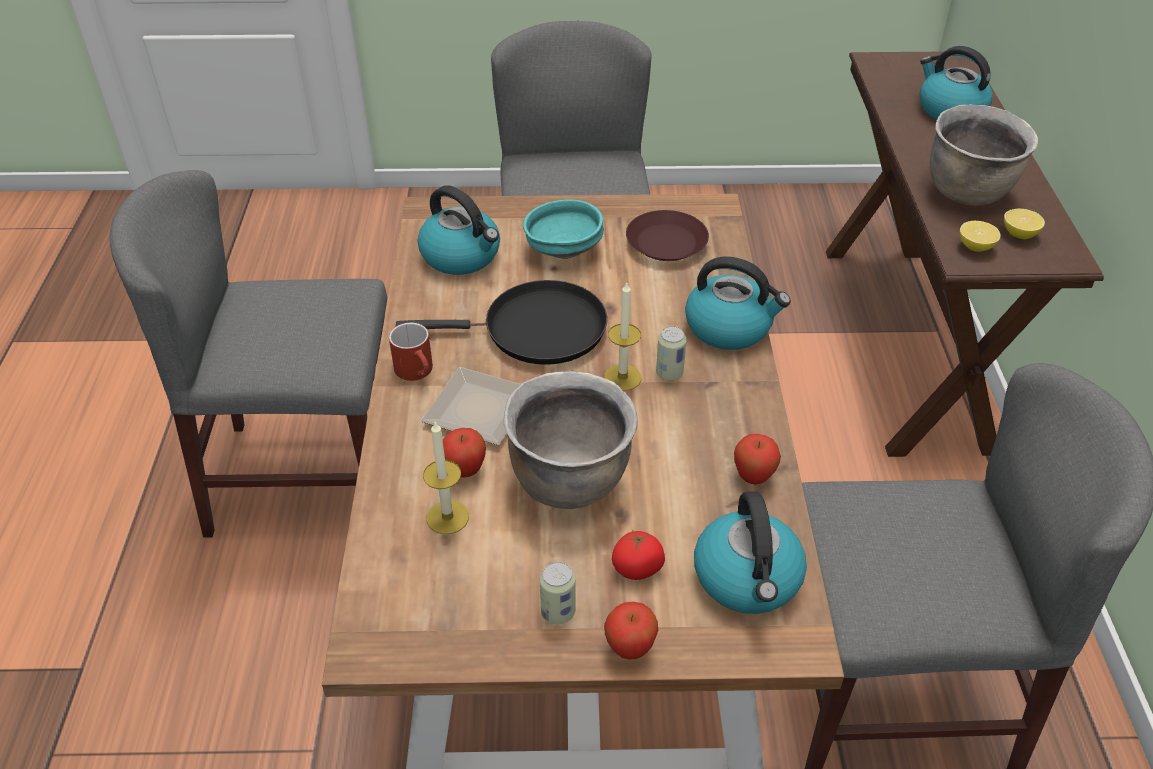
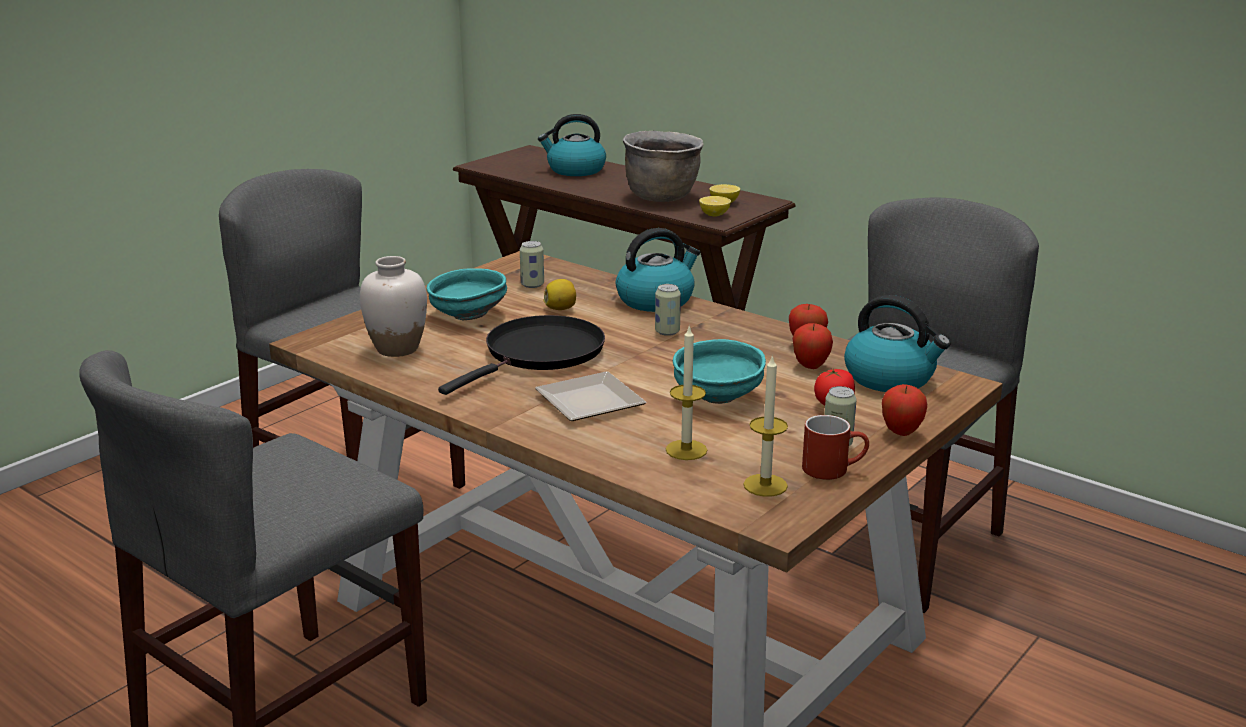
camera: 50 degrees left, 20 degrees down
red mug [389,323,433,381] -> red mug moved to [802,415,869,480]
kettle [418,185,500,275] -> white vase [360,256,427,357]
apple [443,428,486,478] -> apple moved to [792,323,833,369]
brown cooking pot [504,371,638,509] -> turquoise bowl [673,339,766,404]
candle [604,281,641,391] -> candle moved to [743,354,788,497]
brown plate [626,210,709,261] -> can [520,241,544,288]
none -> lemon [544,279,576,310]

